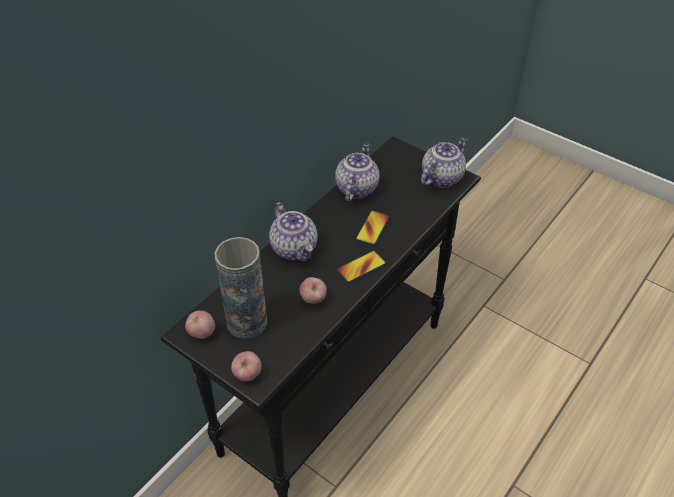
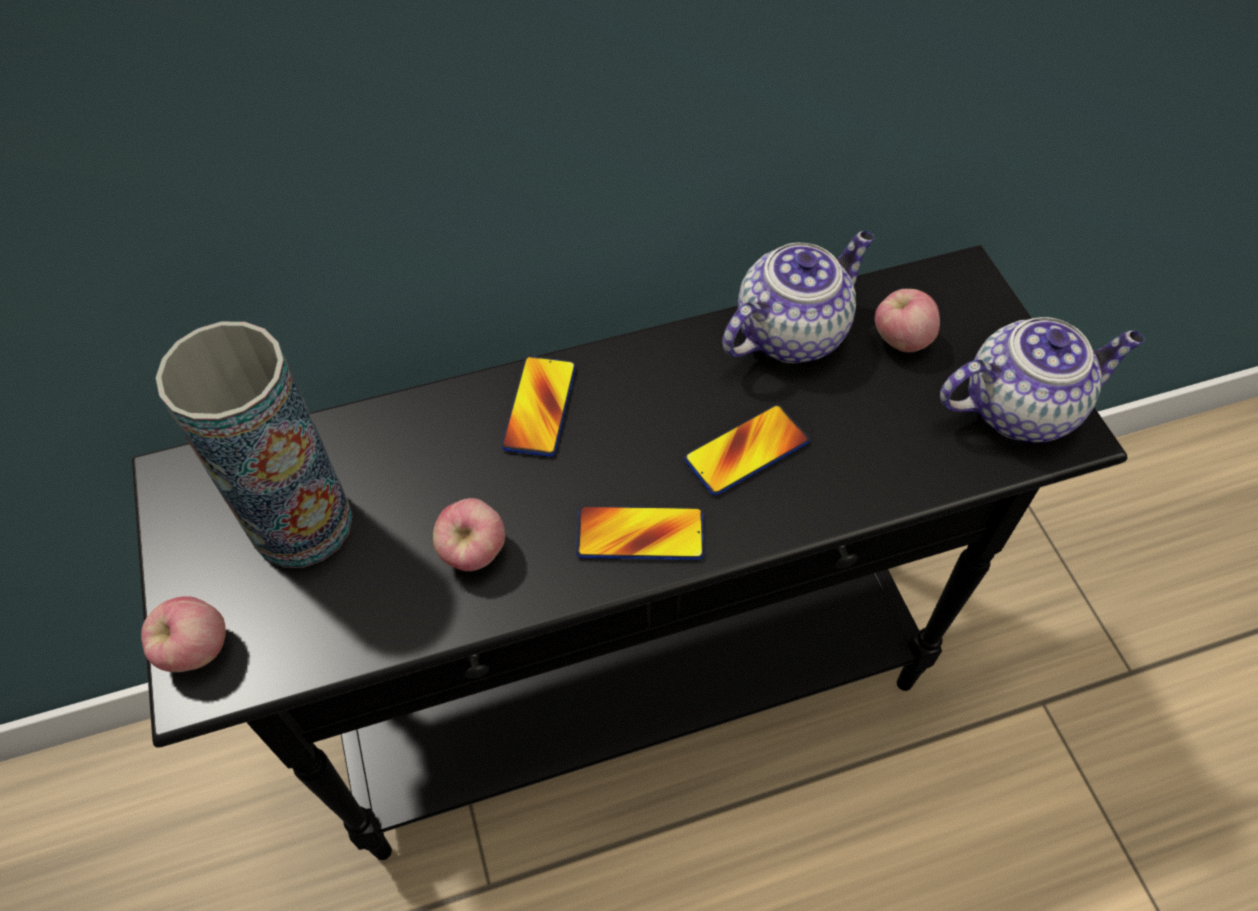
camera: 35 degrees right, 10 degrees up
apple [185,311,215,339] -> apple moved to [875,289,940,352]
teapot [269,202,318,262] -> phone [501,356,576,457]

